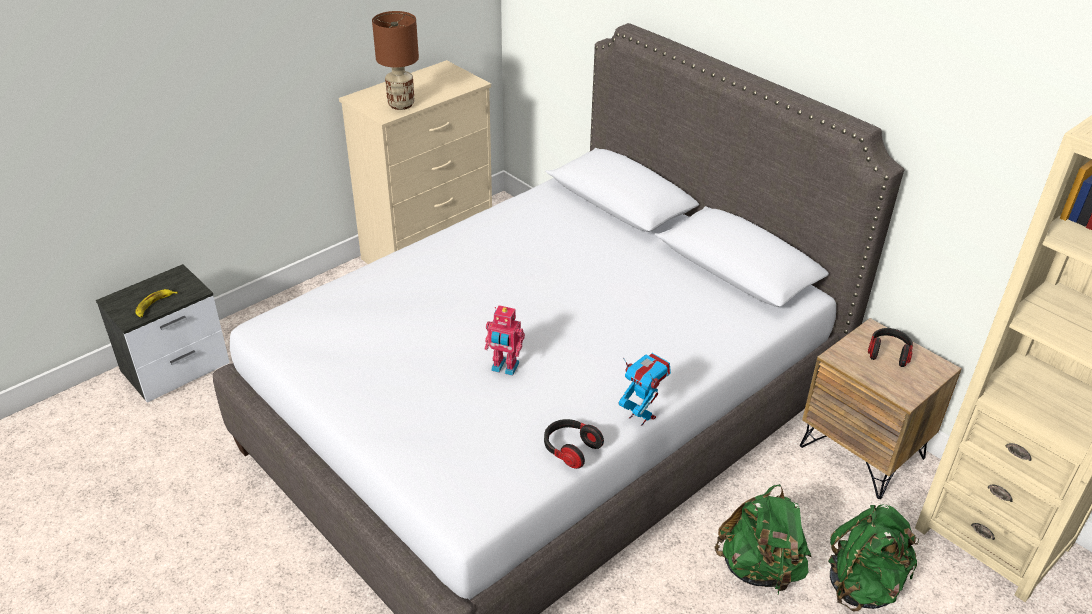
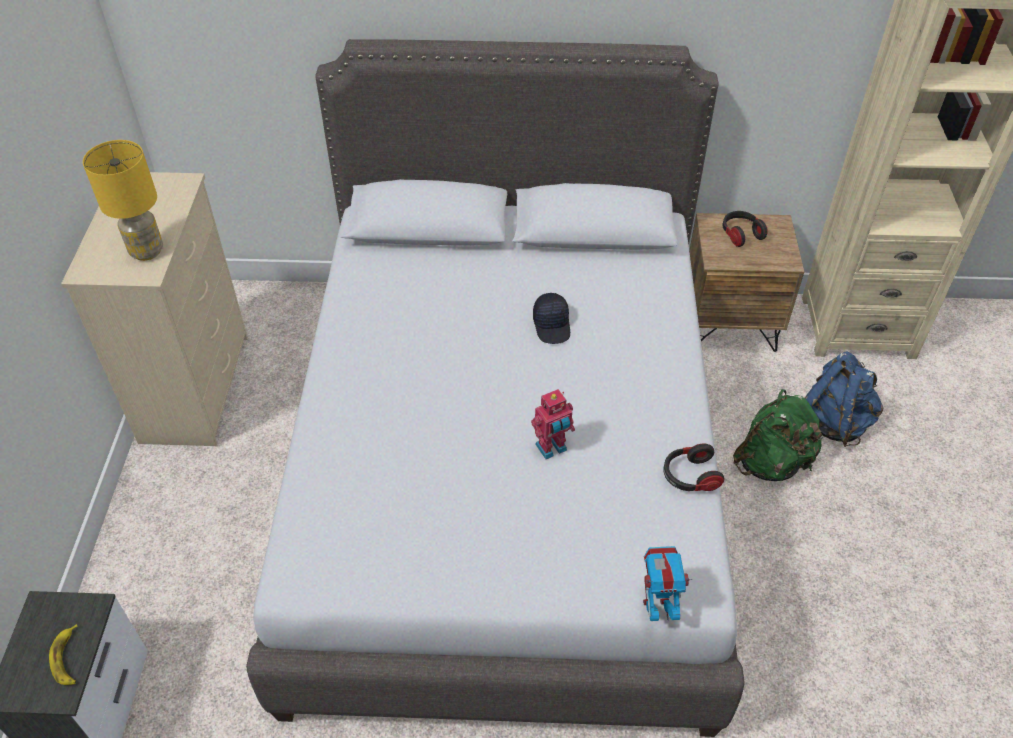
camera: 45 degrees left, 10 degrees up
brown table lamp [372,11,419,110] -> yellow table lamp [83,140,163,261]
toy robot [619,353,671,426] -> toy robot moved to [643,546,692,621]
green backpack [828,504,919,611] -> blue backpack [805,351,883,447]
none -> black cap [533,293,570,344]

